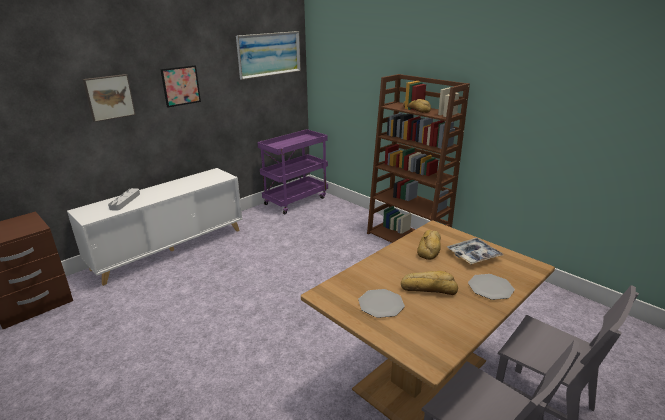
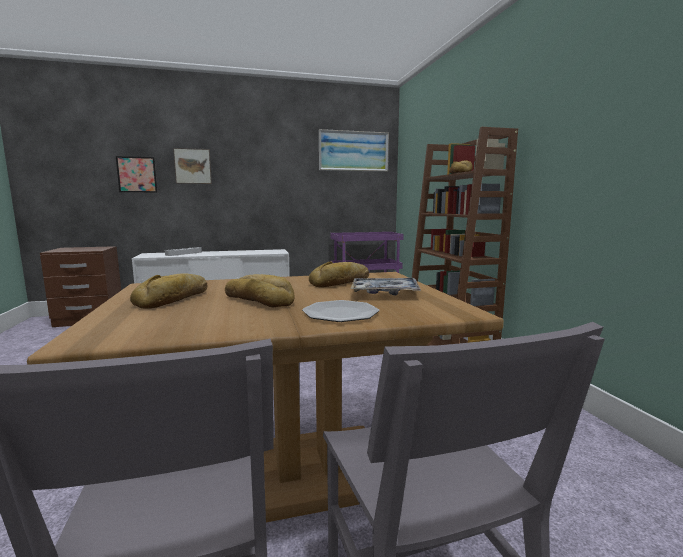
camera: 30 degrees right, 15 degrees down
picture [160,65,201,107] -> picture moved to [116,156,157,193]
plate [358,289,405,318] -> bread [130,273,208,309]

